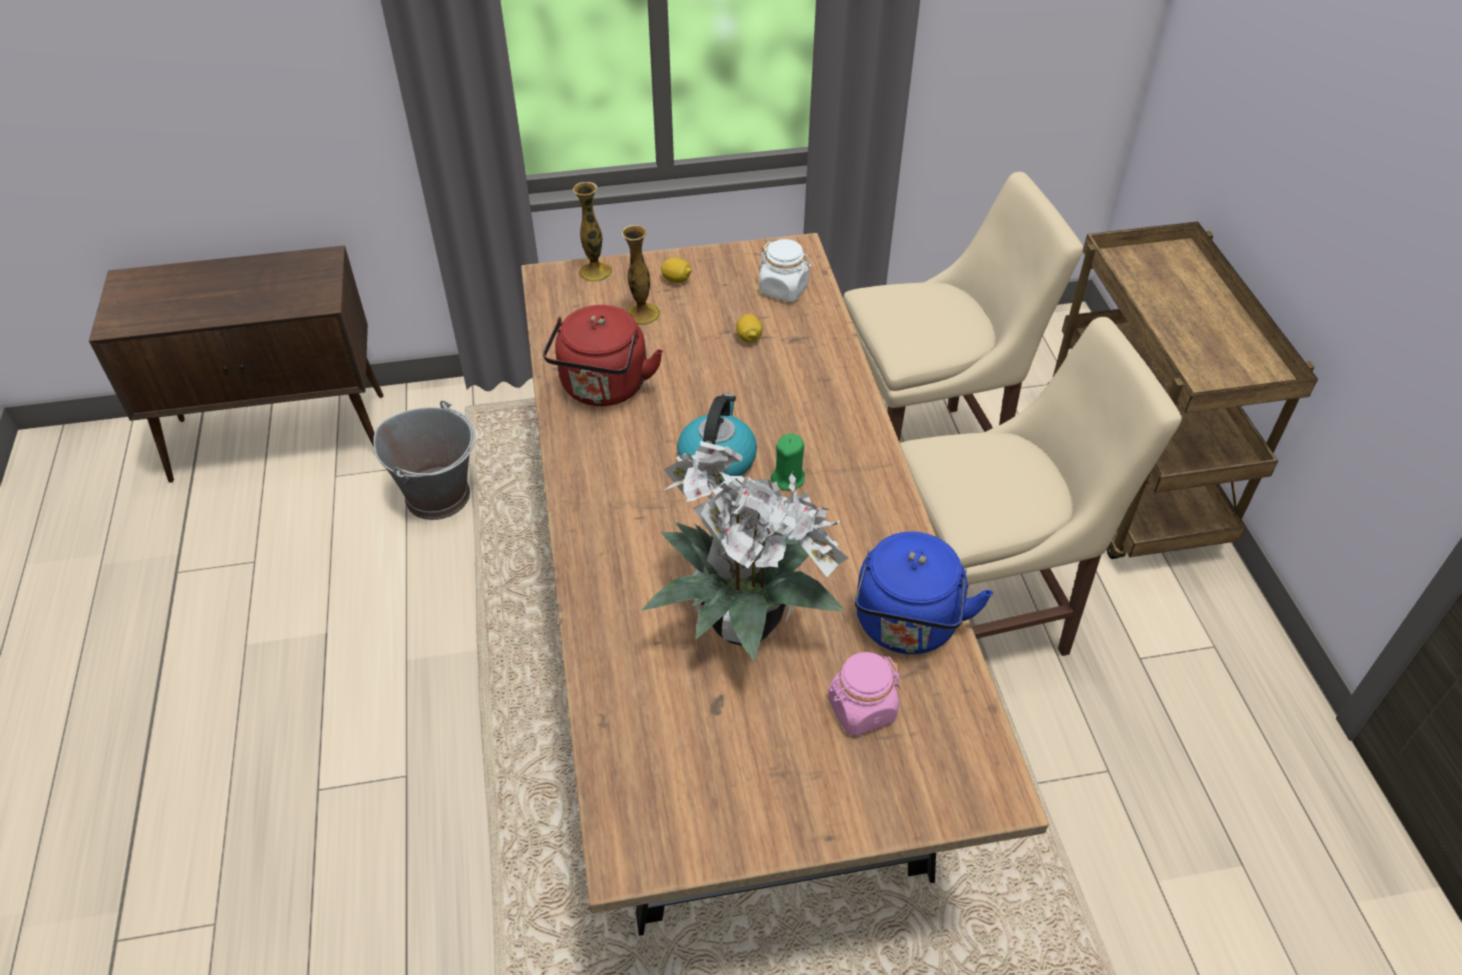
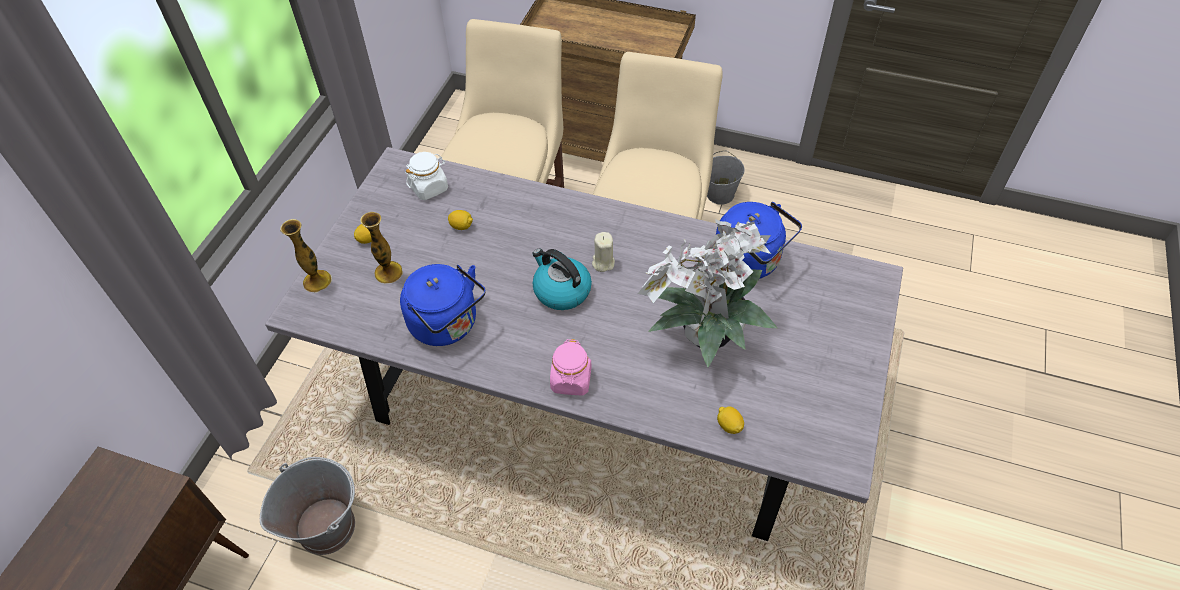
camera: 60 degrees left, 5 degrees up
brown dining table [521,233,1049,936] -> grey dining table [265,147,903,541]
red kettle [543,305,663,406] -> blue kettle [400,264,486,346]
green candle [771,433,805,491] -> beige candle [592,232,615,272]
pink jar [828,652,901,736] -> pink jar moved to [550,339,591,396]
none -> grey bucket [707,151,745,205]
none -> lemon [717,406,744,434]

